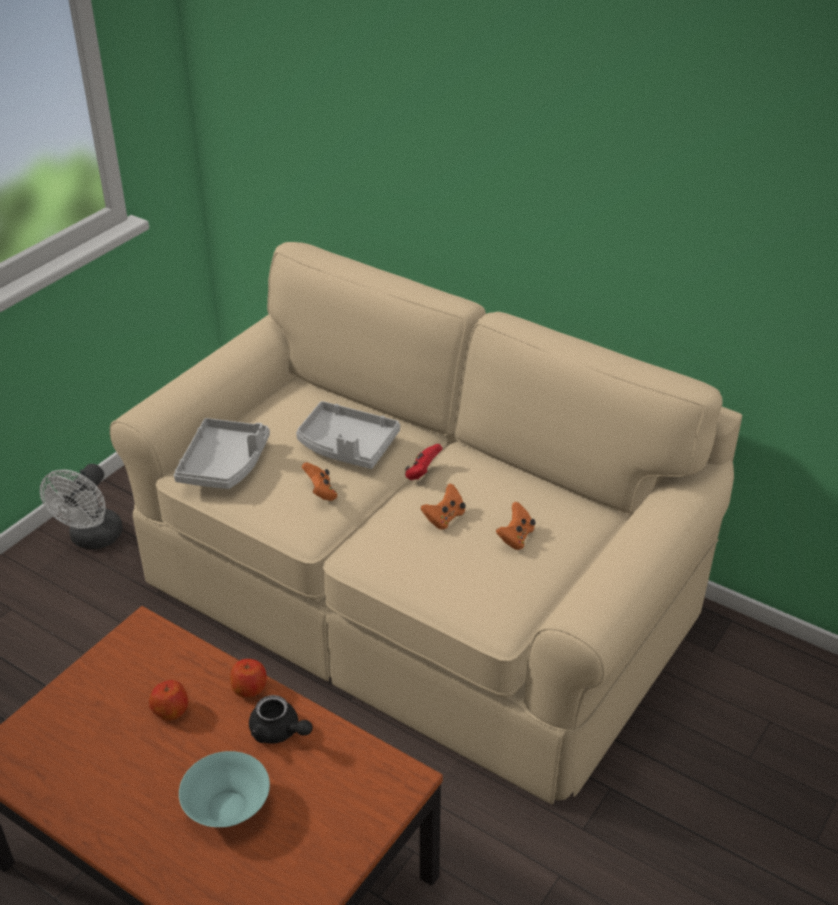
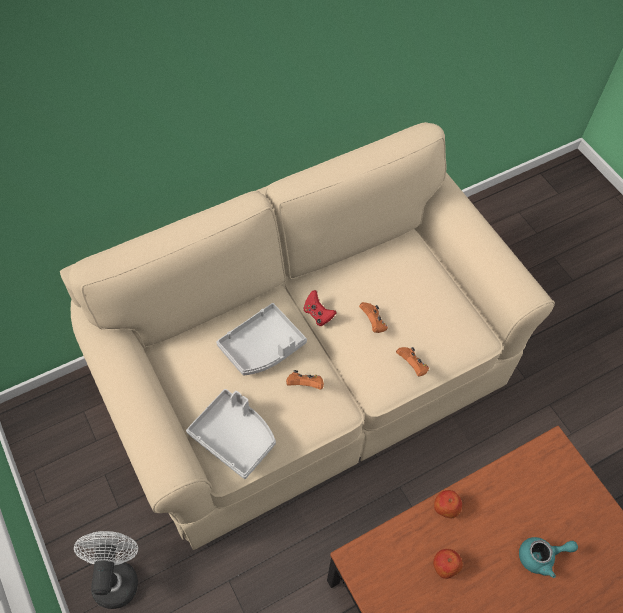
camera: 65 degrees left, 20 degrees up
white fan [40,464,123,549] -> white fan turned 135 degrees counterclockwise [74,531,138,609]
turquoise bowl [179,751,270,827] -> turquoise teapot [519,537,578,578]
black teapot [249,695,313,743] -> none
orange game controller [496,502,536,550] -> orange game controller moved to [396,347,429,377]

